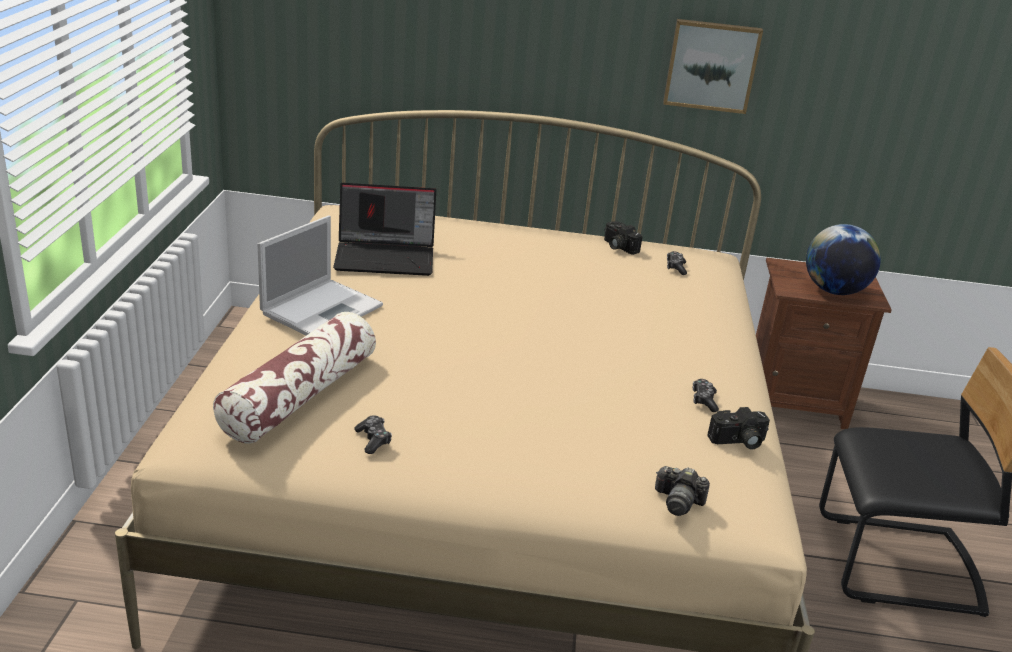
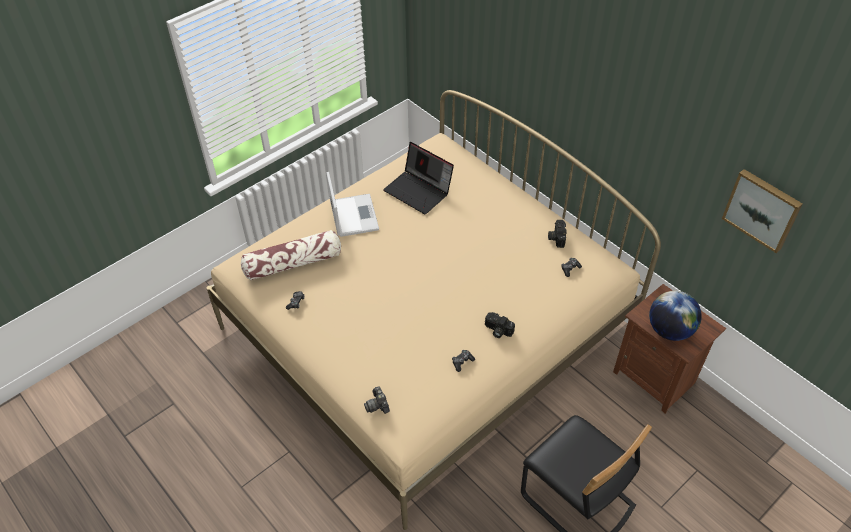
camera: 45 degrees right, 20 degrees up
laptop [257,216,383,336] -> laptop turned 90 degrees counterclockwise [327,172,379,237]
picture [663,19,763,114] -> picture moved to [722,169,803,253]
camera [707,407,770,450] -> camera moved to [485,312,515,338]

